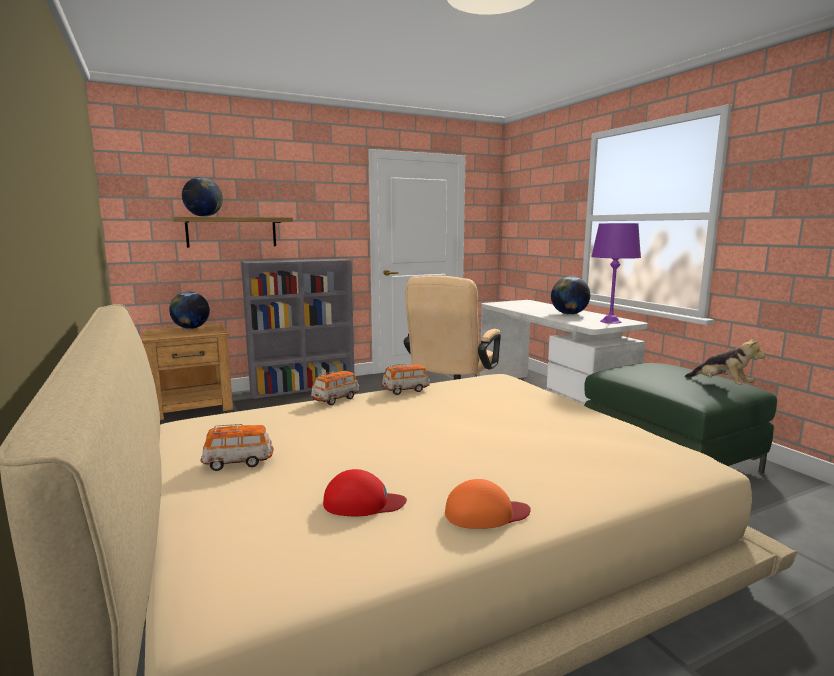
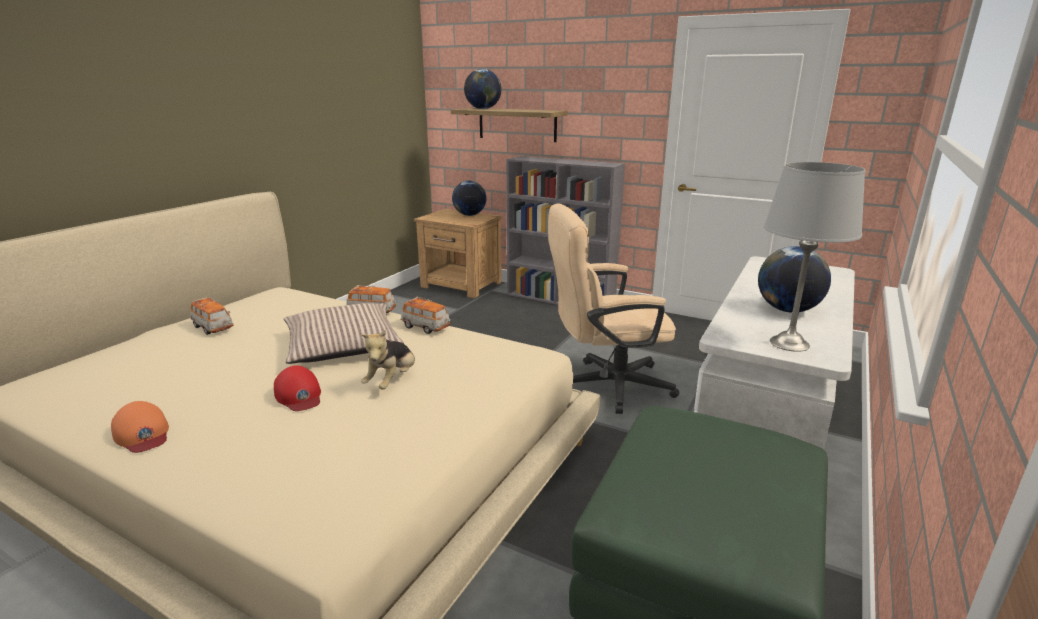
camera: 55 degrees right, 10 degrees up
red cap [323,469,407,516] -> red cap moved to [274,365,321,411]
purple table lamp [591,223,641,324] -> grey table lamp [764,162,865,352]
plush toy [684,336,765,385] -> plush toy moved to [361,330,415,390]
none -> pillow [284,303,404,364]

